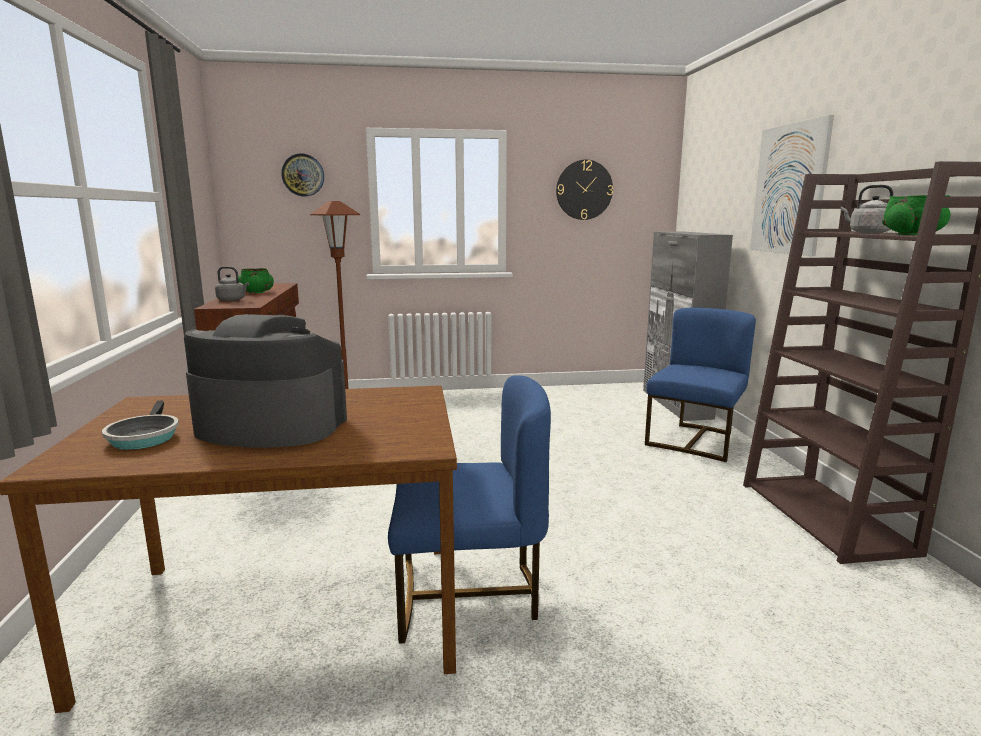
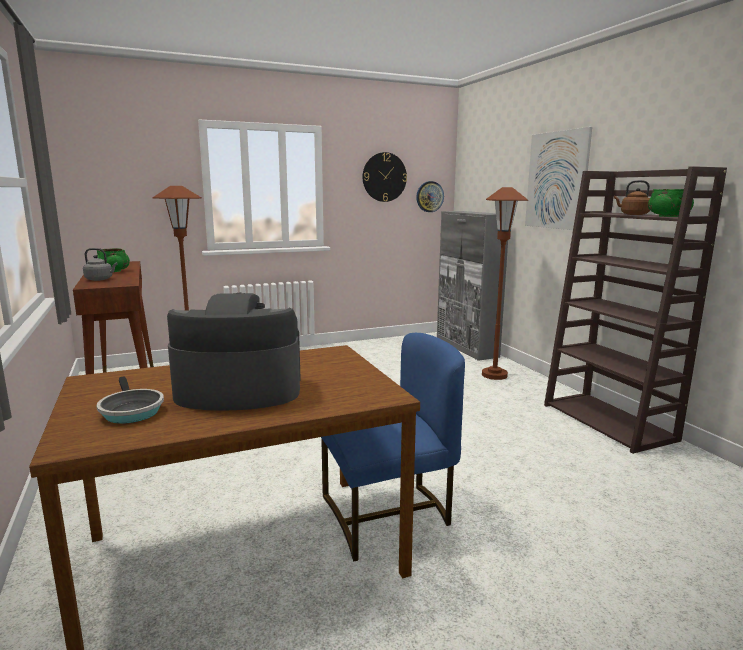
camera: 15 degrees left, 0 degrees up
wall clock [281,154,324,197] -> wall clock moved to [416,181,444,212]
blue chair [645,308,756,462] -> brown floor lamp [482,187,528,380]
grey kettle [840,185,893,233] -> brown kettle [614,180,650,215]

